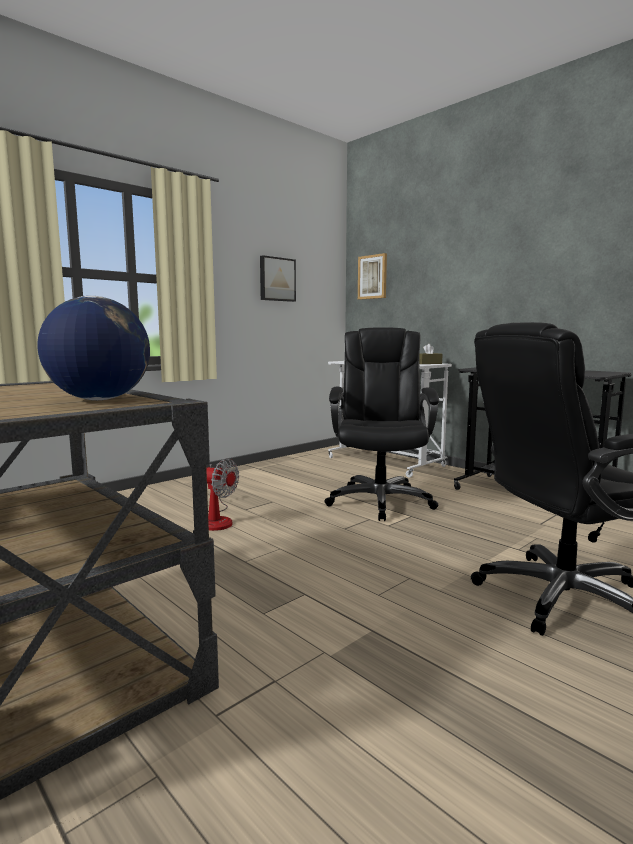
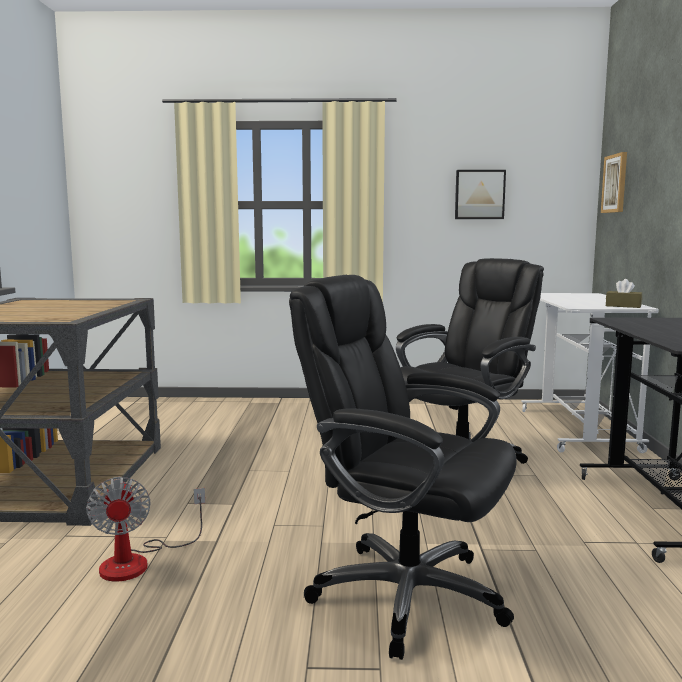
camera: 45 degrees right, 0 degrees up
globe [37,296,150,400] -> none
fan [206,459,239,531] -> fan moved to [86,477,205,581]

